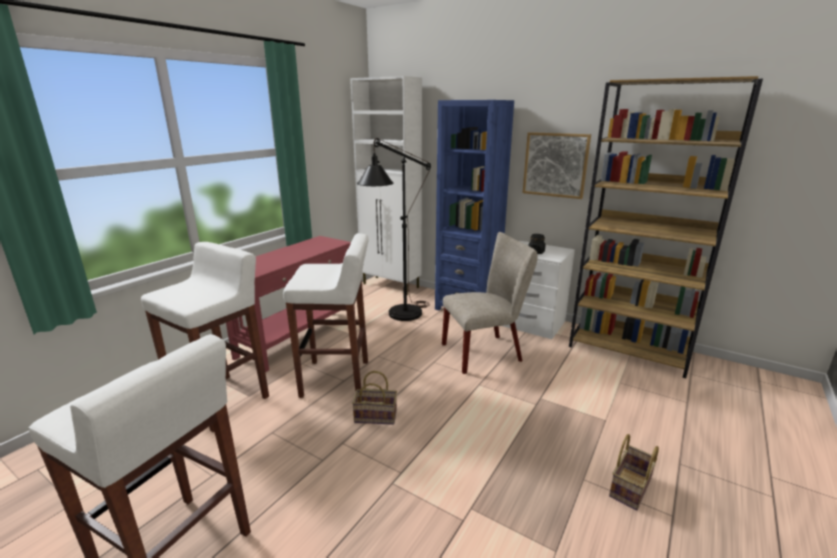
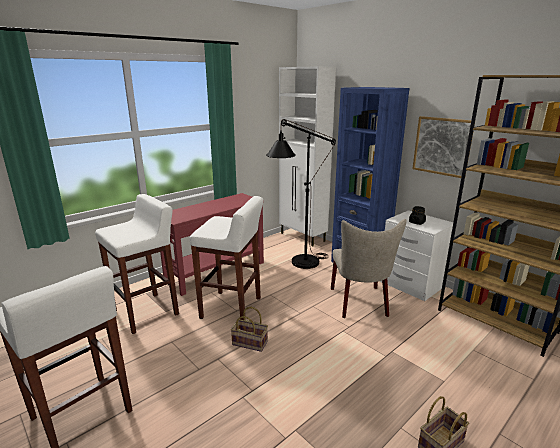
camera: 15 degrees right, 0 degrees up
beige chair [442,232,538,374] -> beige chair turned 90 degrees clockwise [331,219,407,318]

